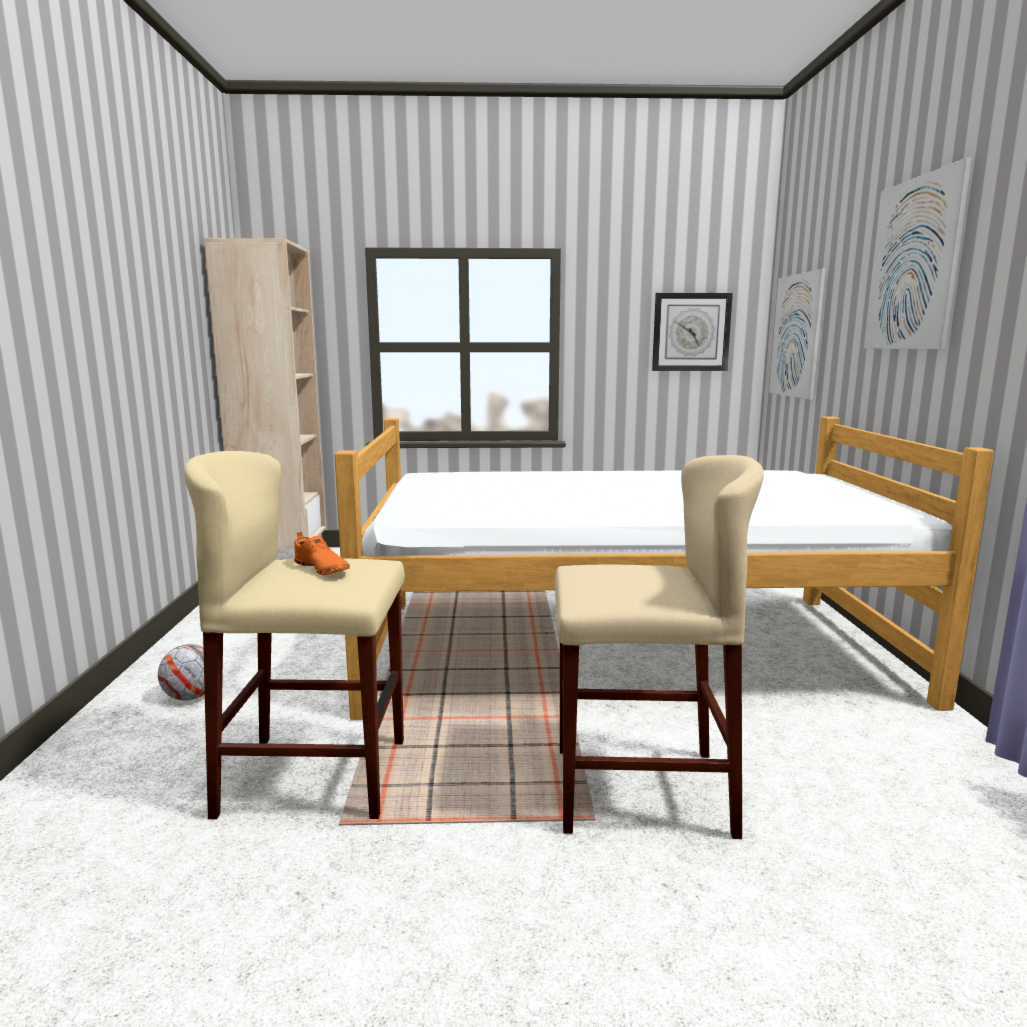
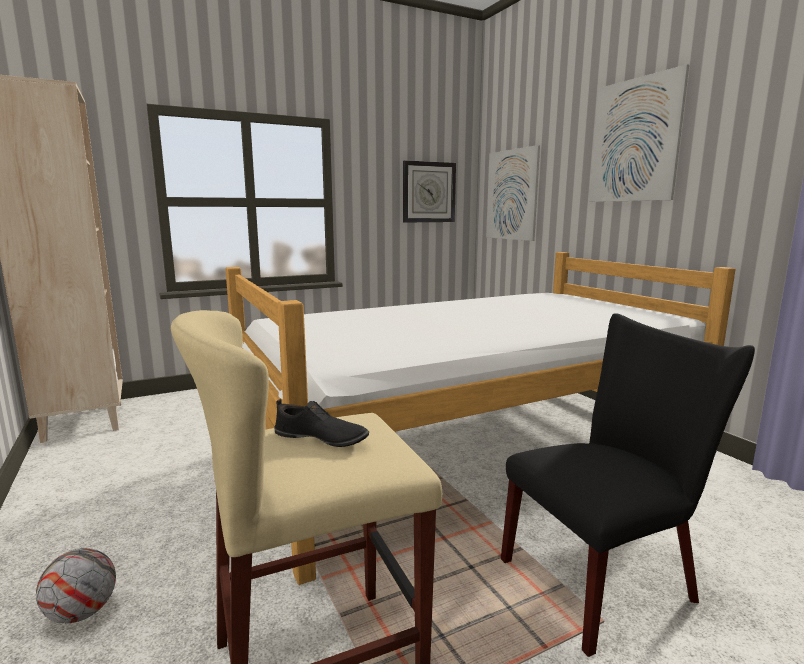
camera: 25 degrees left, 0 degrees up
orange shoe [294,532,350,575] -> black shoe [275,399,369,447]
beige stool [555,455,764,839] -> black chair [501,313,755,657]

